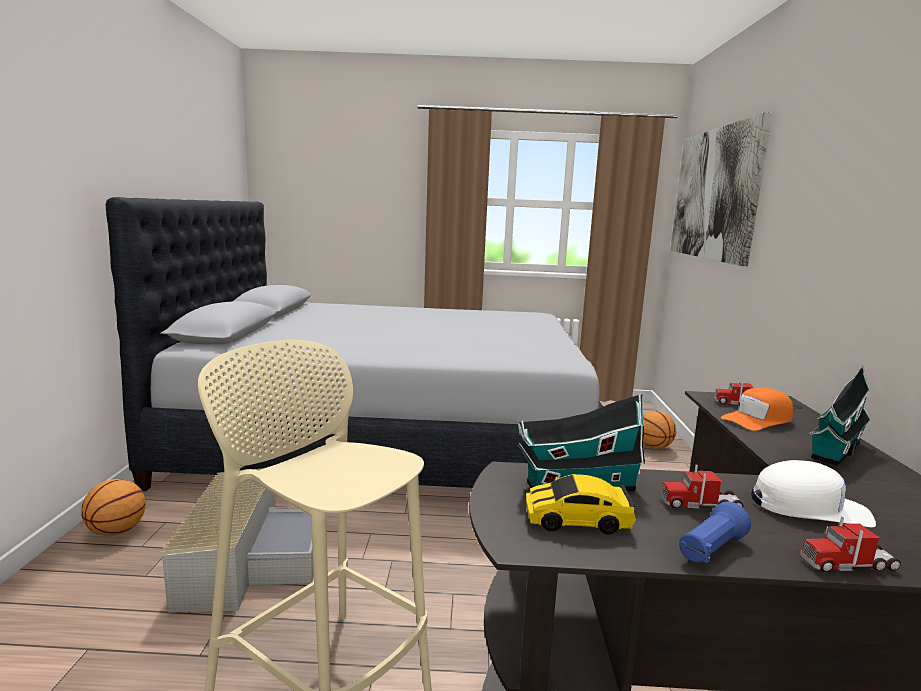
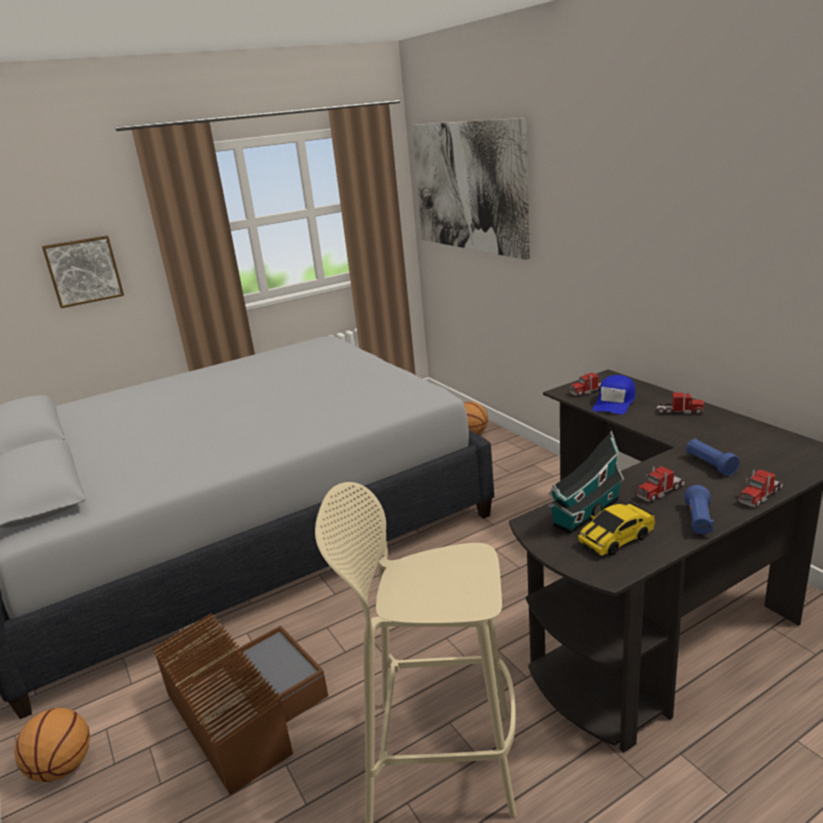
camera: 30 degrees left, 10 degrees up
grey storage box [160,468,314,613] -> brown storage box [152,613,328,795]
orange cap [721,388,793,431] -> blue cap [593,375,635,414]
white cap [751,460,876,527] -> blue flashlight [686,439,740,476]
toy house [810,366,871,466] -> toy truck [656,389,704,414]
none -> picture [42,236,124,308]

